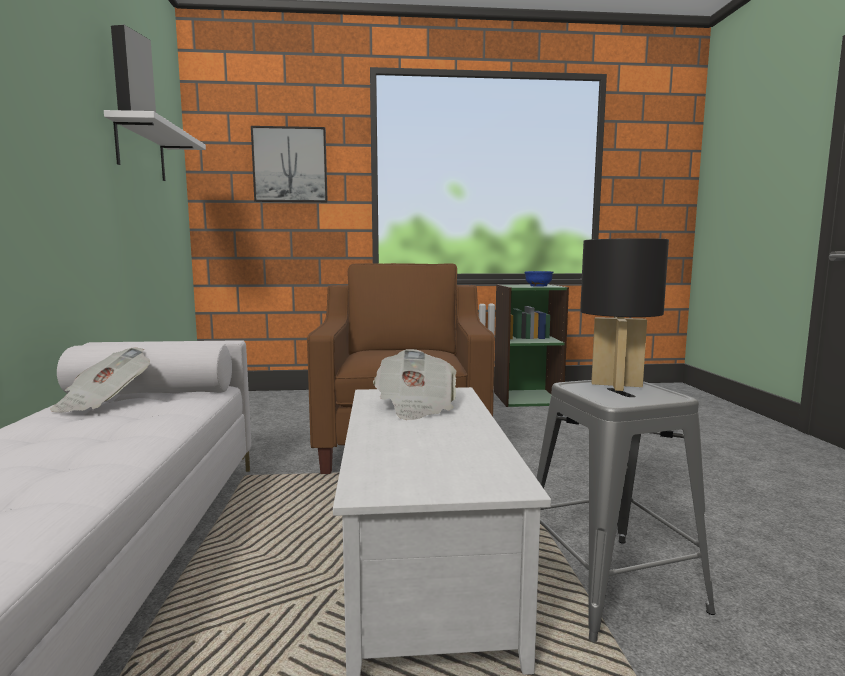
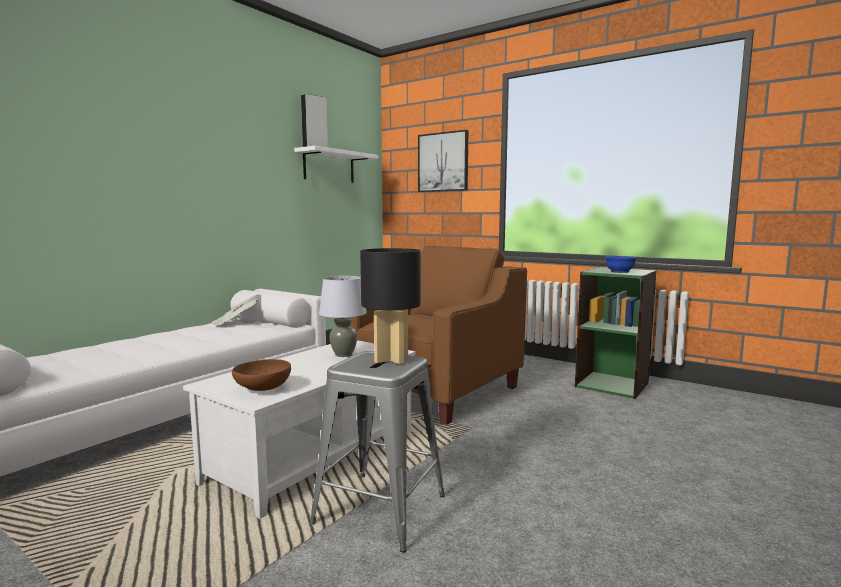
camera: 40 degrees right, 0 degrees up
newspaper [373,349,456,420] -> grey table lamp [319,276,367,357]
none -> brown bowl [232,359,291,391]

